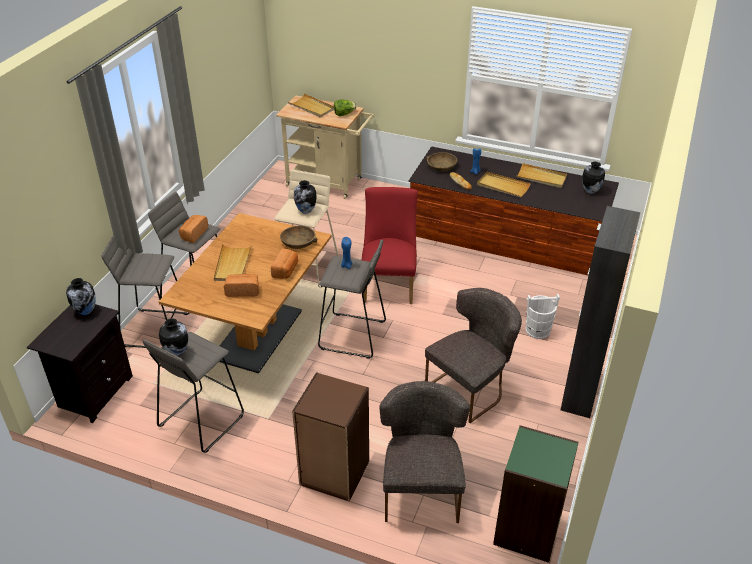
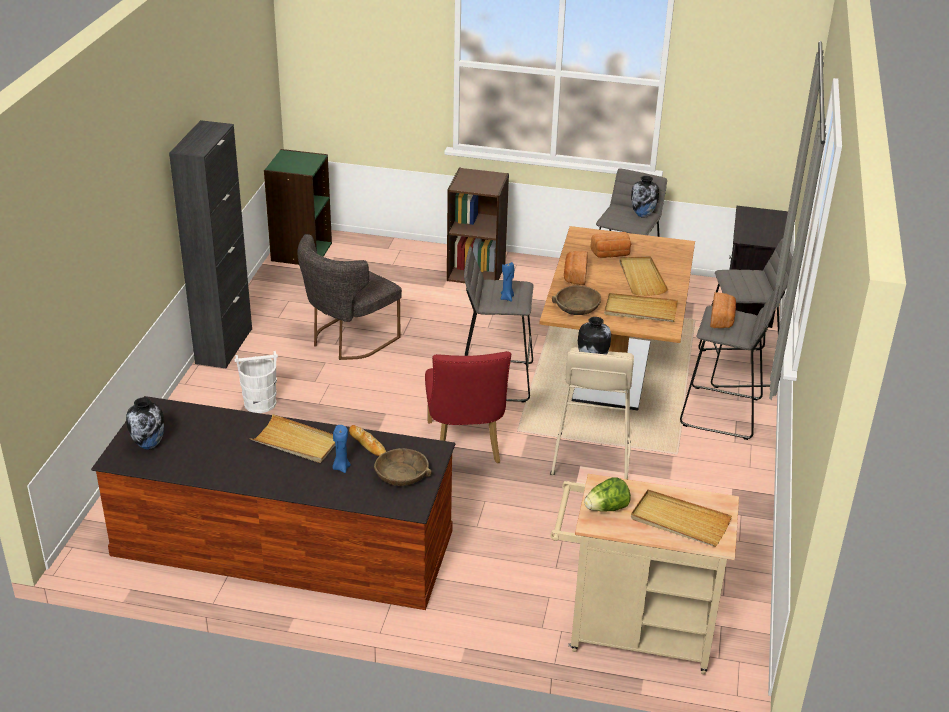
camera: 170 degrees right, 5 degrees down
vase [66,278,96,315] -> none
grey chair [379,380,470,523] -> none
beige tray [516,163,567,188] -> beige tray moved to [604,293,678,322]

